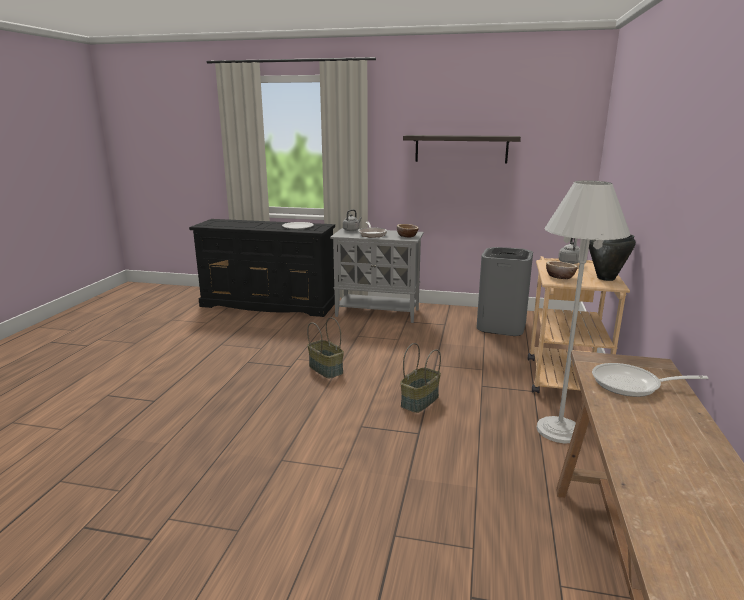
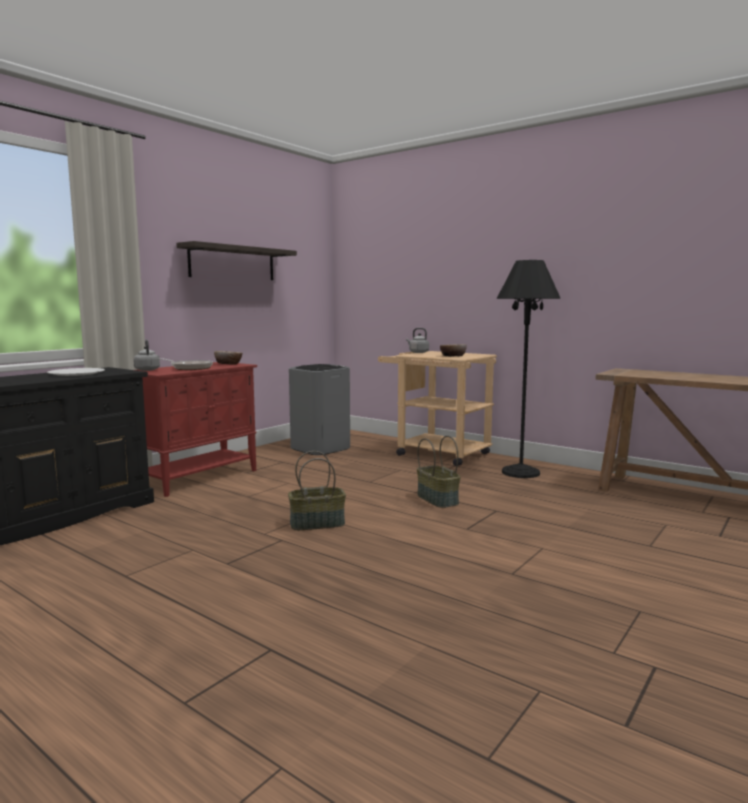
camera: 65 degrees left, 10 degrees down
grey cabinet [330,228,424,323] -> red cabinet [136,362,257,497]
white floor lamp [536,181,631,444] -> black floor lamp [496,260,561,478]
black cooking pot [589,235,636,281] -> none
frying pan [592,363,708,397] -> none

